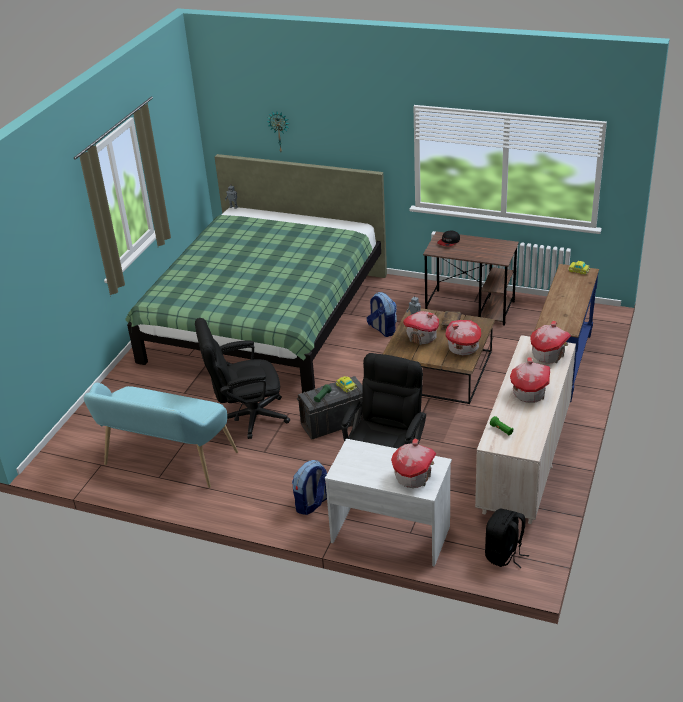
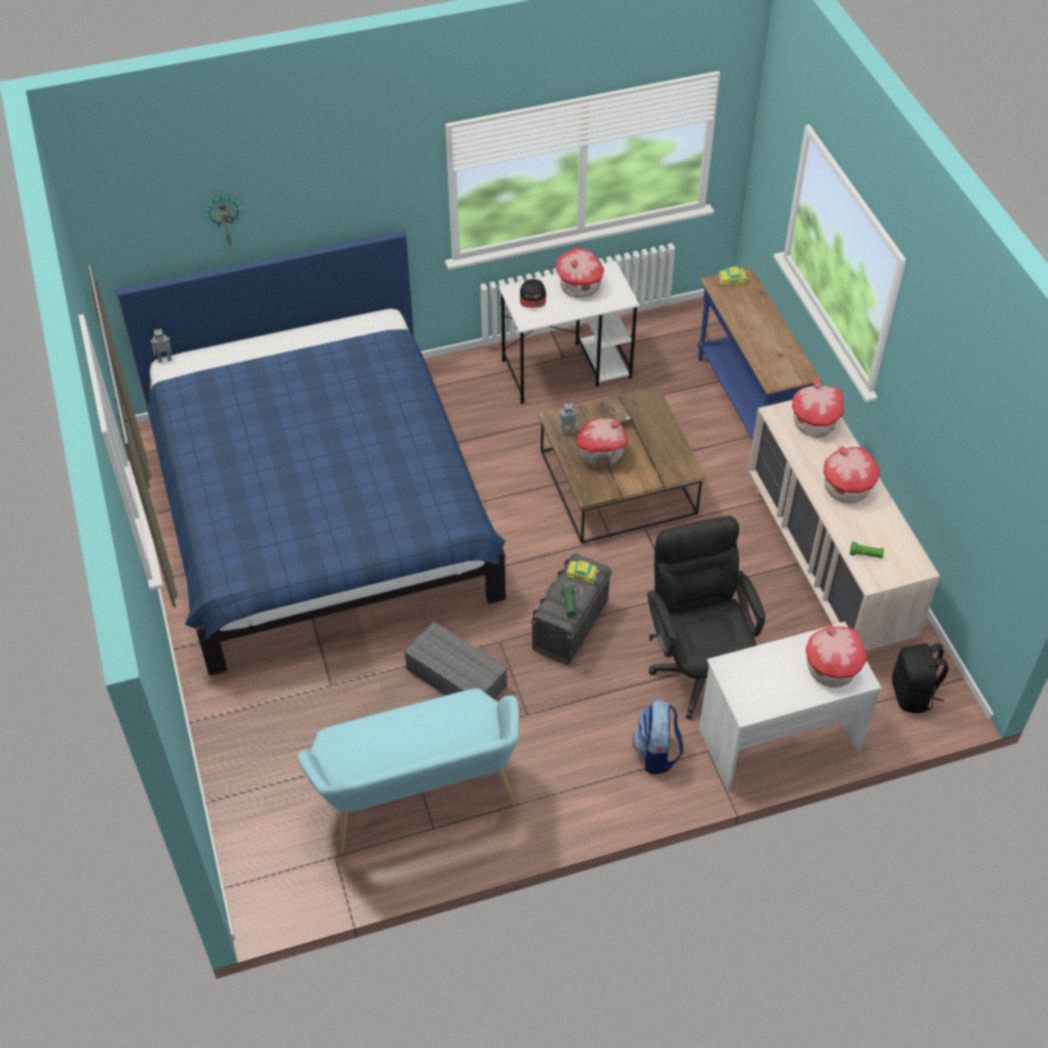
camera: 40 degrees left, 15 degrees up
green bed [125,154,387,393] -> blue bed [116,230,506,675]
black office chair [195,318,290,439] -> grey storage box [404,621,508,699]
backpack [367,292,397,337] -> none
brown desk [423,231,519,326] -> white desk [499,261,640,404]
toy house [445,320,481,355] -> toy house moved to [556,248,604,298]

